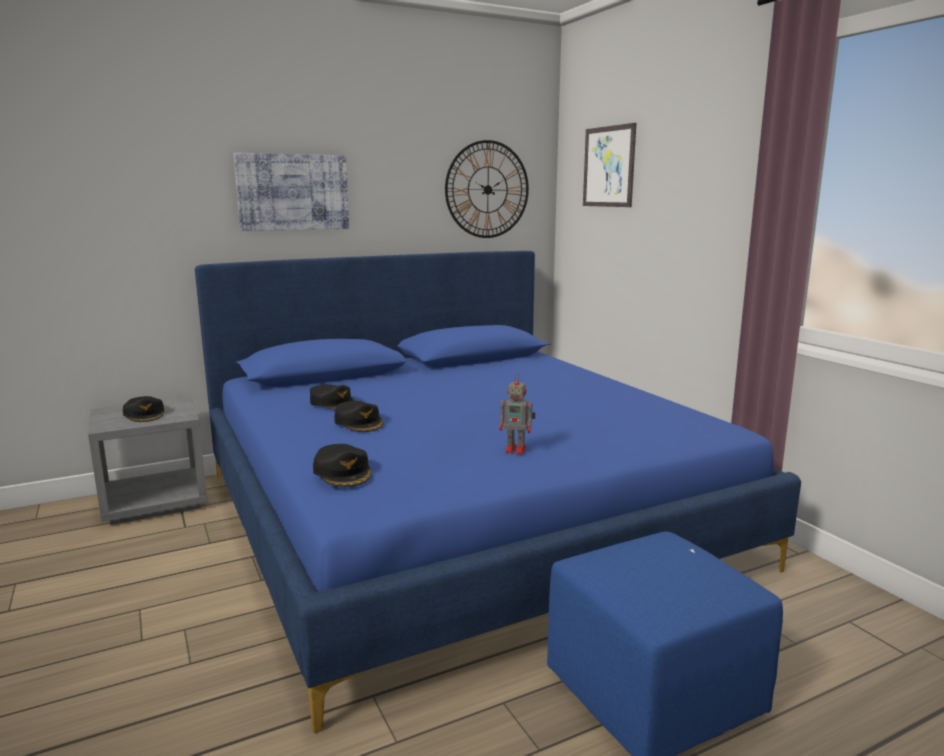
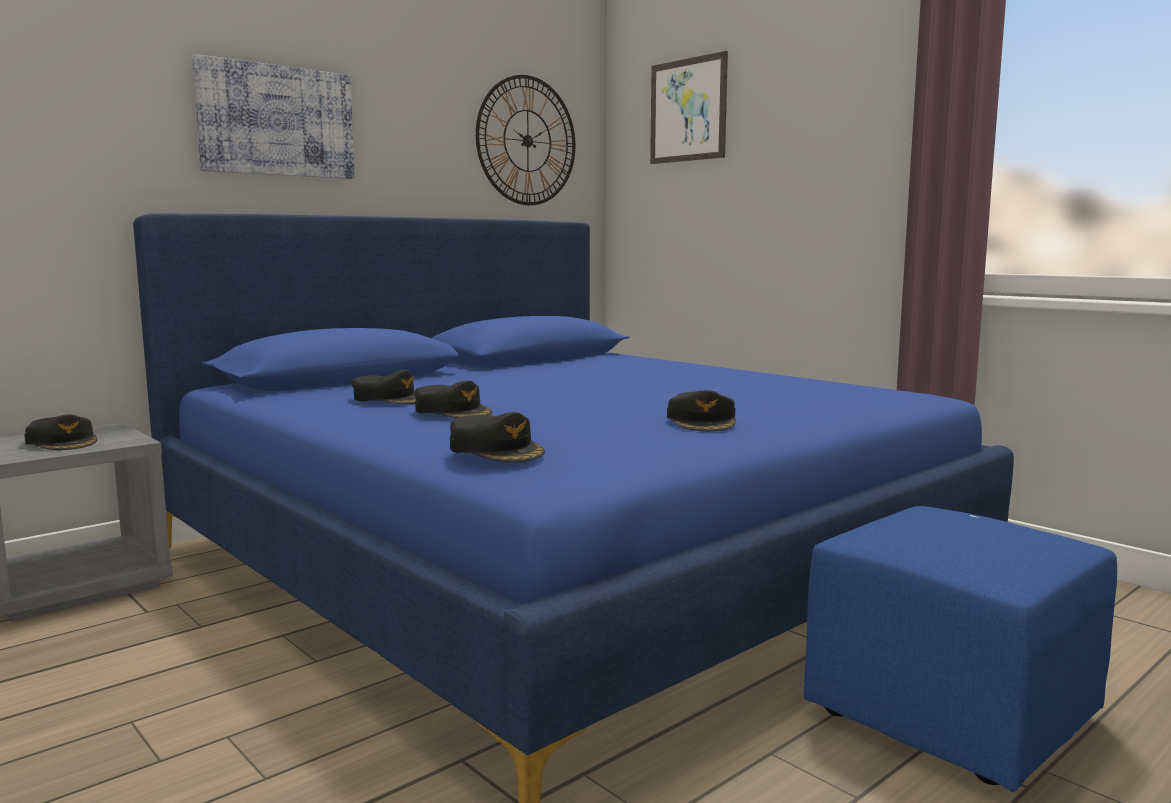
camera: 15 degrees left, 5 degrees down
toy robot [500,374,536,454] -> black cap [667,390,736,431]

